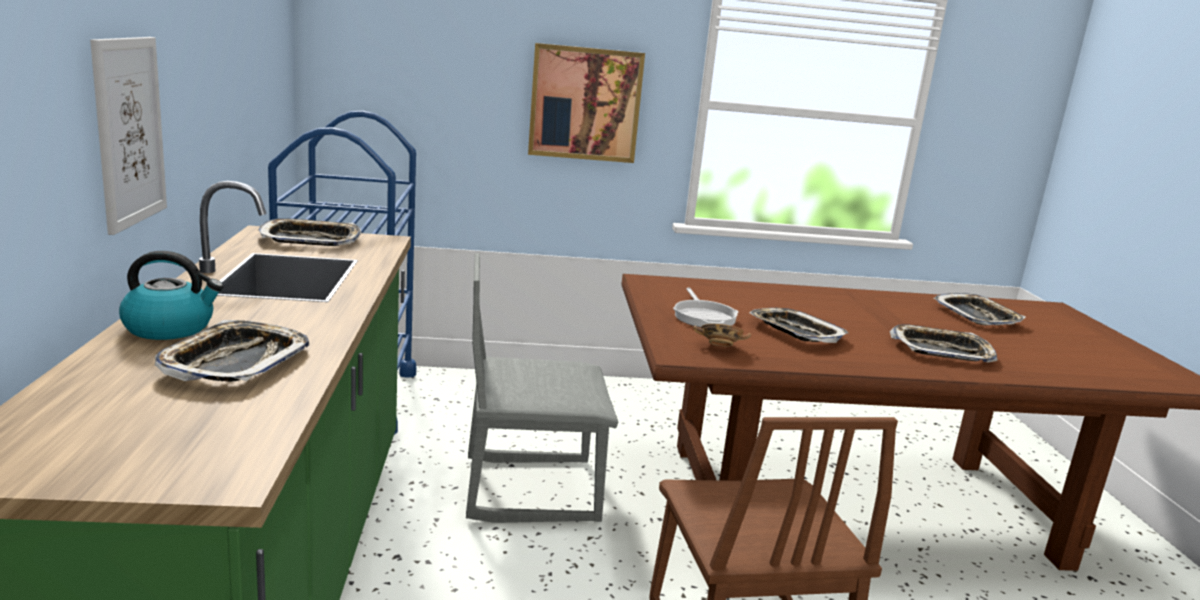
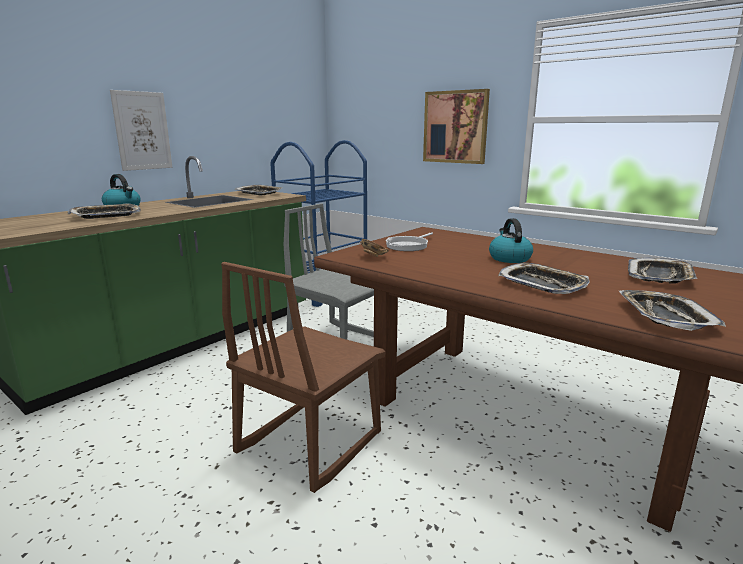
camera: 45 degrees right, 0 degrees up
tray [749,308,848,343] -> tray moved to [619,290,726,331]
none -> kettle [489,218,533,263]

